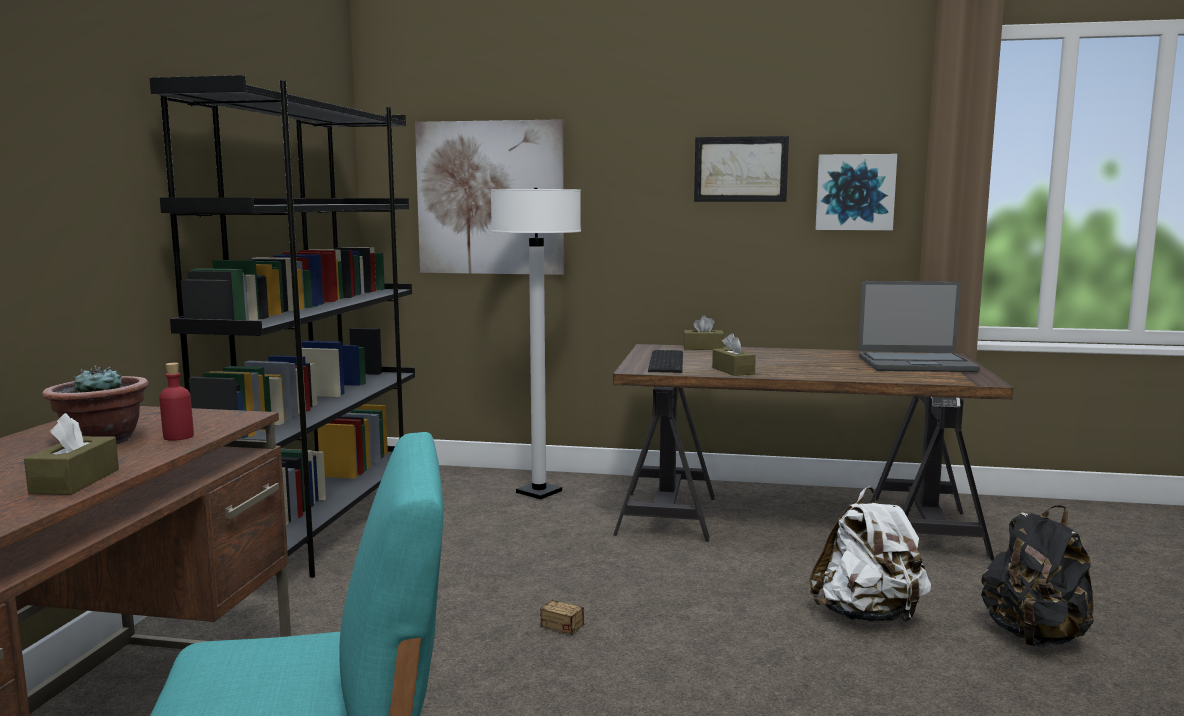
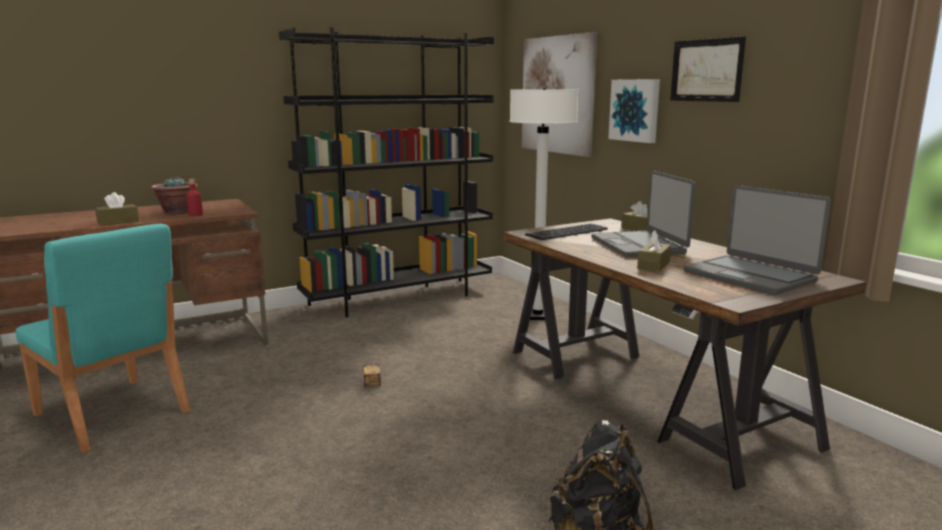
camera: 50 degrees right, 5 degrees up
brown tissue box [712,333,756,376] -> brown tissue box moved to [637,230,671,272]
white backpack [809,487,931,622] -> none
picture [815,154,897,230] -> picture moved to [608,79,660,143]
none -> laptop [591,170,696,257]

